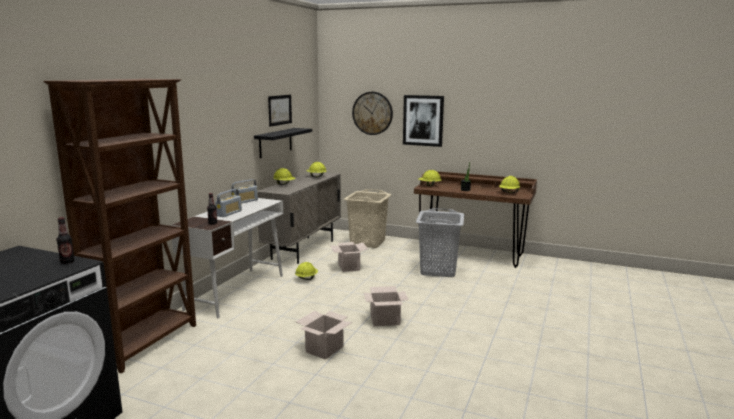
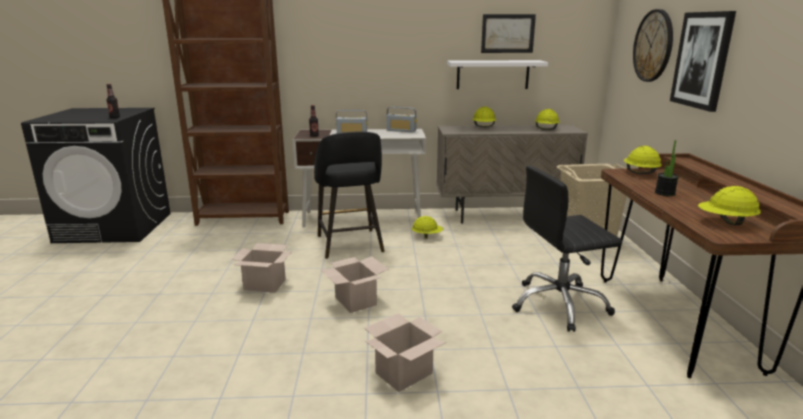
camera: 65 degrees right, 5 degrees up
black shelf [254,128,312,158] -> white shelf [447,60,548,89]
cardboard box [330,242,368,272] -> cardboard box moved to [365,313,446,392]
grey laundry basket [416,208,464,277] -> black office chair [512,165,622,332]
none -> black stool [314,131,385,259]

